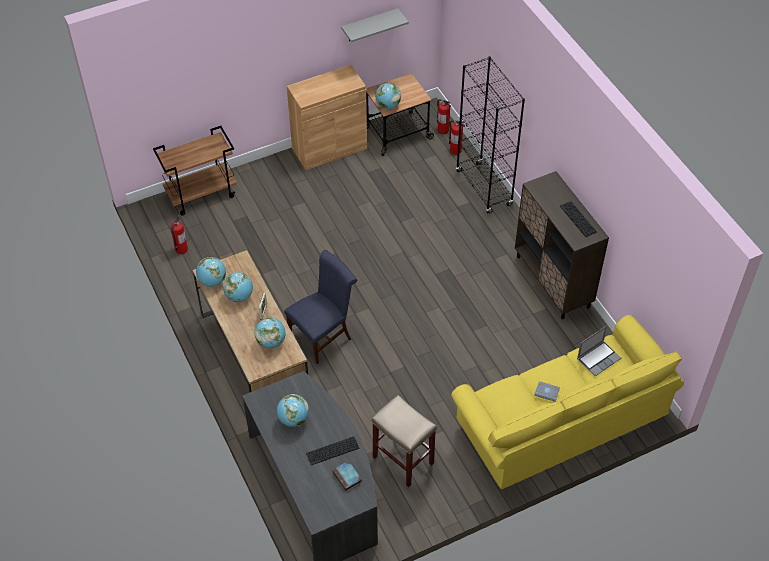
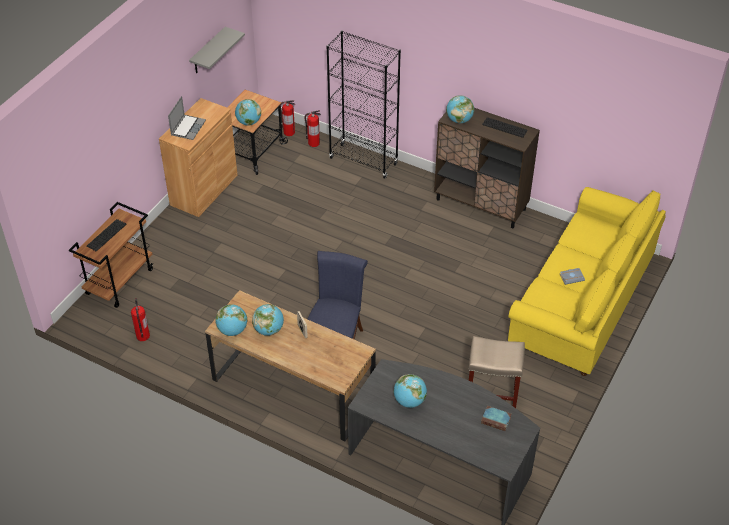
camera: 35 degrees left, 5 degrees down
globe [255,317,285,348] -> globe moved to [446,95,474,123]
keyboard [306,436,359,465] -> keyboard moved to [86,219,127,251]
laptop [577,325,621,376] -> laptop moved to [168,96,206,140]

